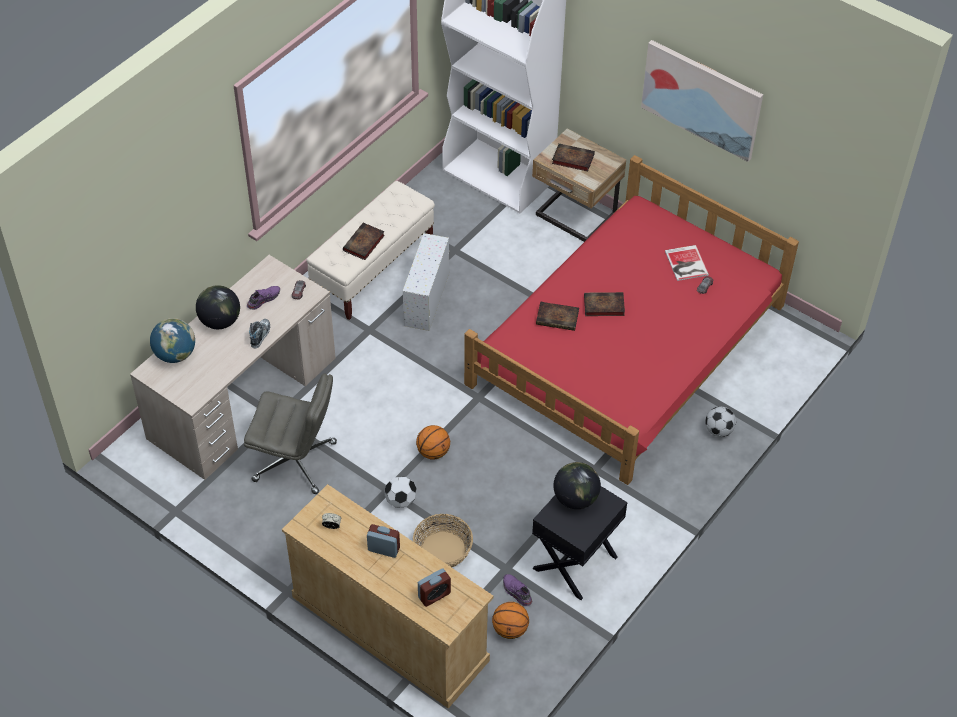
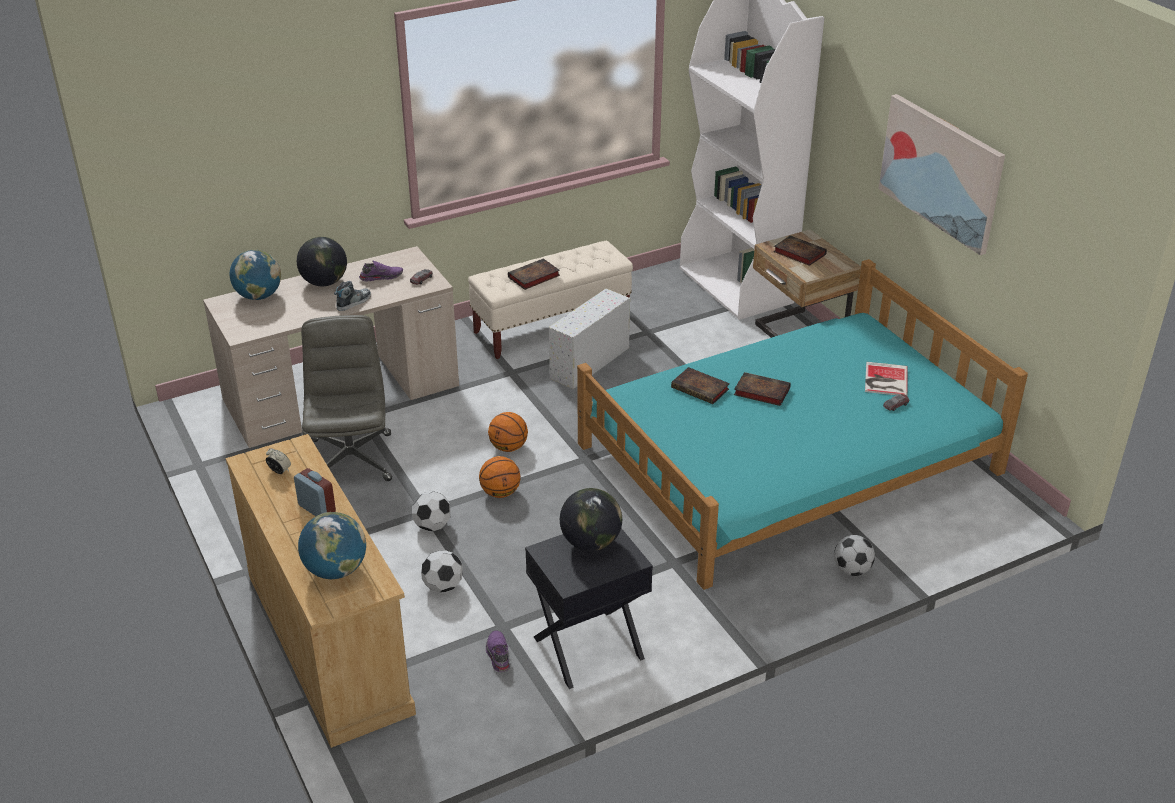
camera: 25 degrees right, 15 degrees down
grey office chair [244,373,337,494] -> grey office chair turned 135 degrees counterclockwise [301,315,392,481]
basket [413,514,473,567] -> football [421,550,463,593]
alarm clock [418,568,451,607] -> globe [298,512,366,579]
red bed [464,155,799,485] -> turquoise bed [577,259,1028,590]
basketball [492,602,529,639] -> basketball moved to [488,412,528,452]

